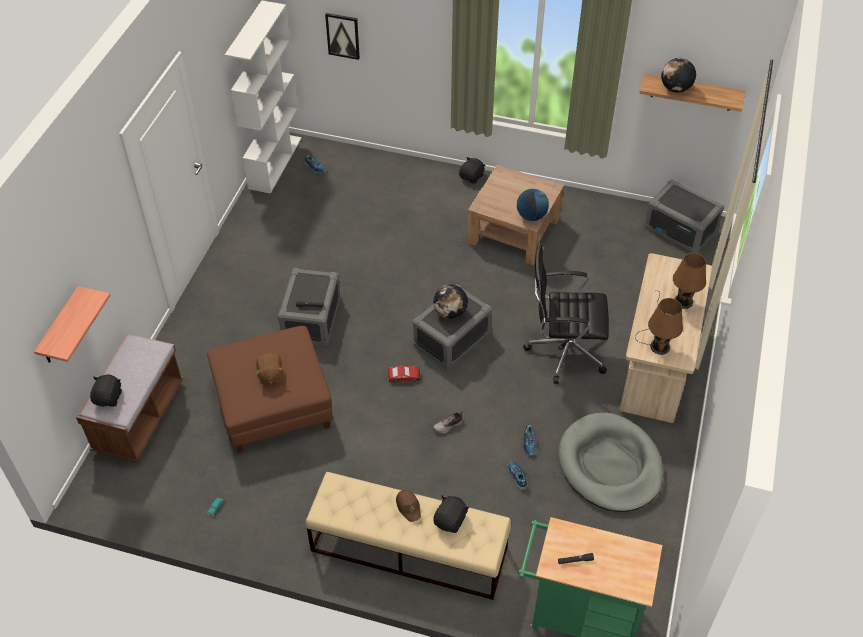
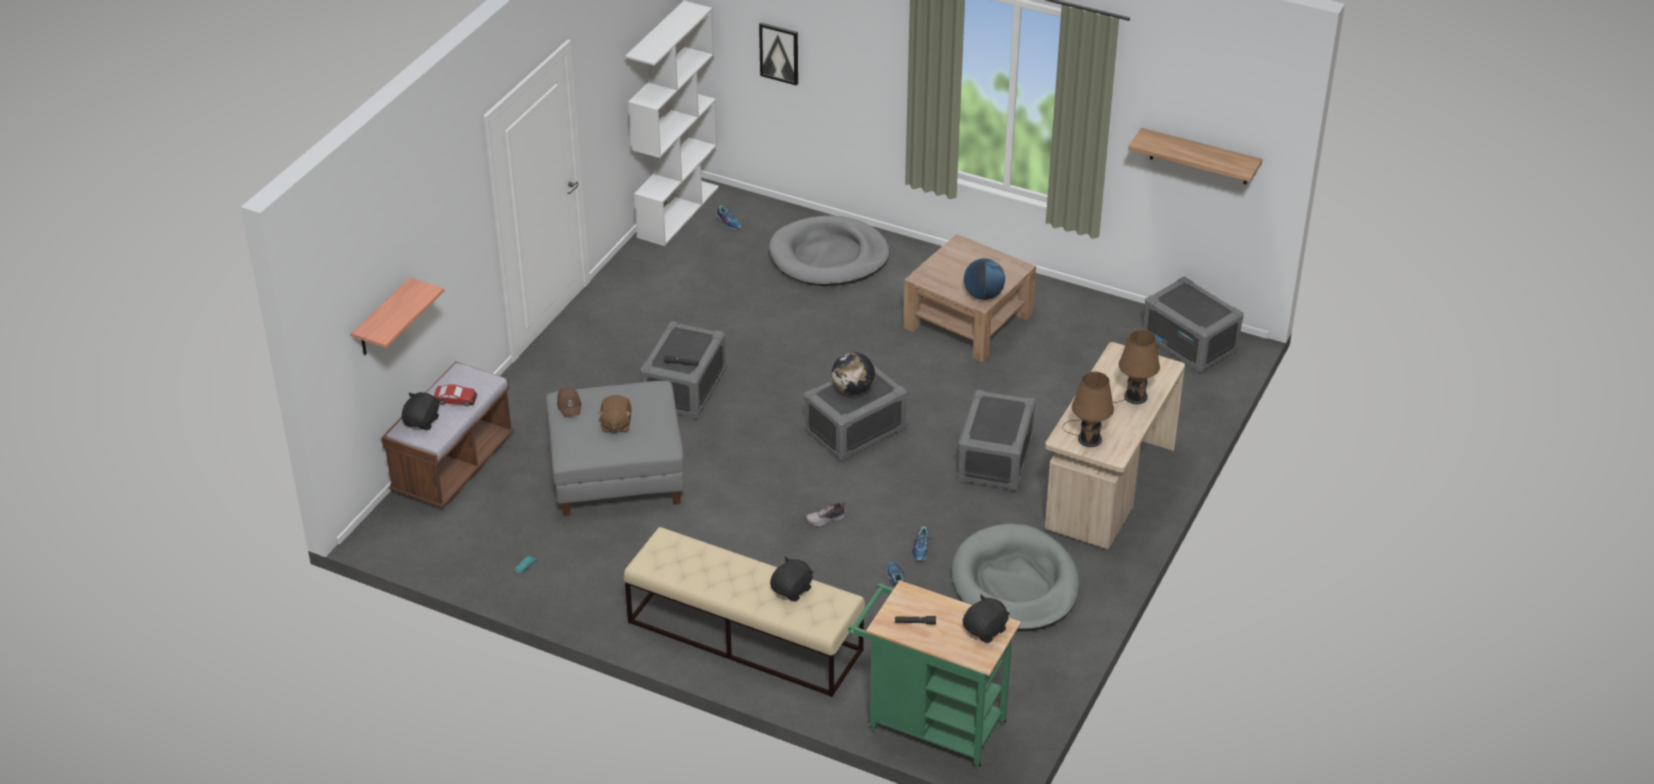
camera: 10 degrees right, 10 degrees down
brown ottoman [207,326,333,453] -> grey ottoman [546,381,684,516]
toy car [388,366,420,383] -> toy car moved to [434,384,477,406]
brown cap [396,490,421,522] -> brown cap moved to [557,387,582,417]
black plush toy [459,157,486,184] -> black plush toy moved to [963,594,1010,643]
black office chair [523,242,609,384] -> grey storage box [956,390,1036,491]
globe [661,58,696,93] -> none
none -> grey dog bed [769,215,890,286]

